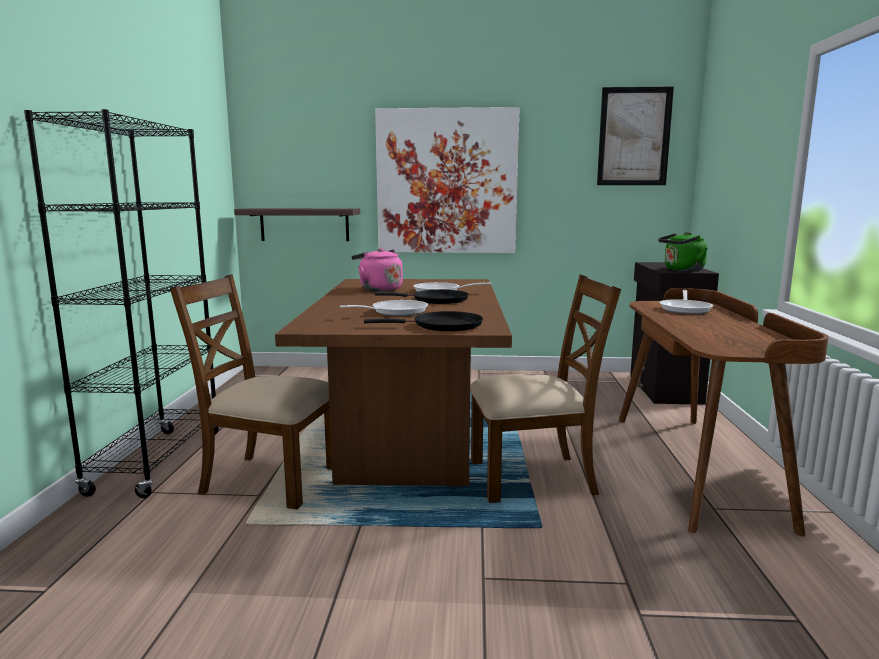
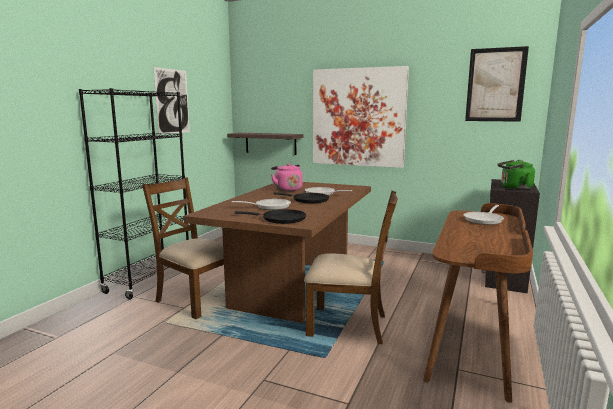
camera: 20 degrees right, 0 degrees up
none -> picture [153,67,190,134]

